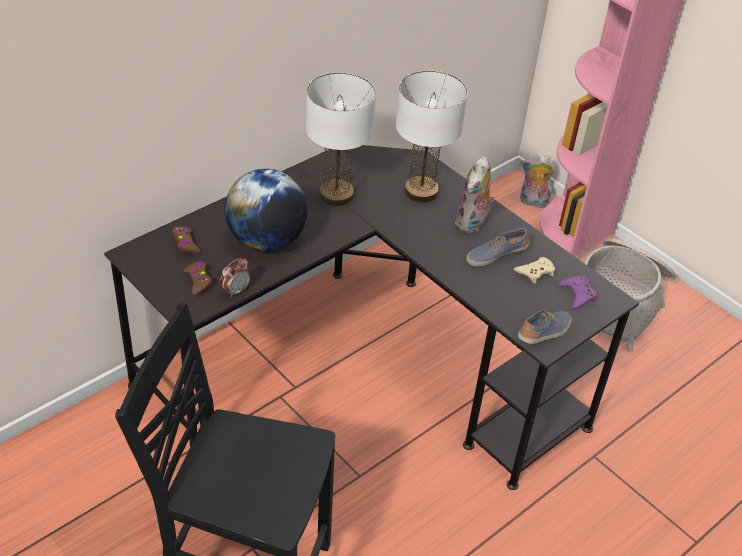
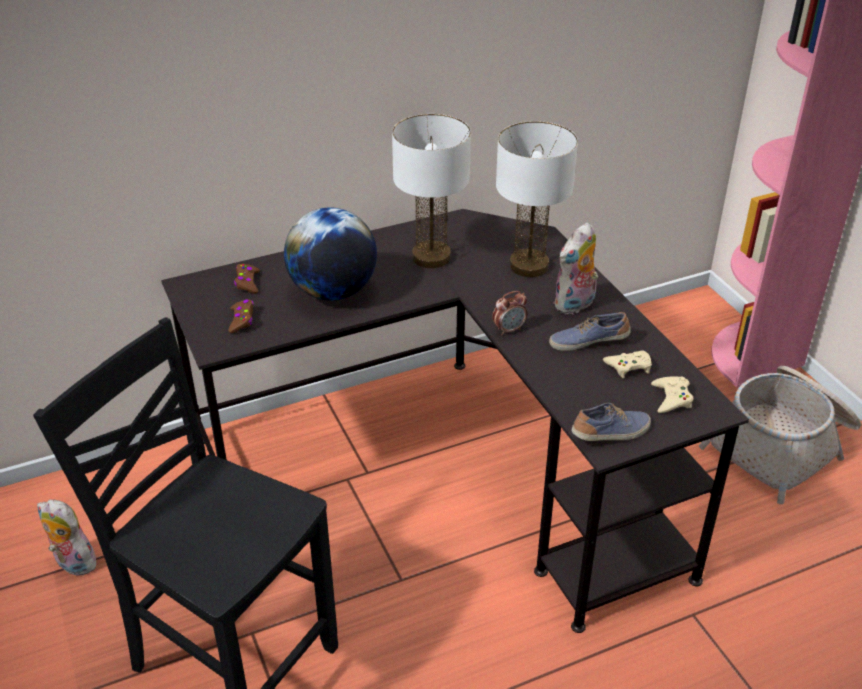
camera: 20 degrees right, 5 degrees down
alarm clock [220,258,251,298] -> alarm clock moved to [492,291,527,336]
plush toy [520,154,555,208] -> plush toy moved to [37,499,98,577]
purple game controller [558,276,597,309] -> beige game controller [651,376,693,413]

